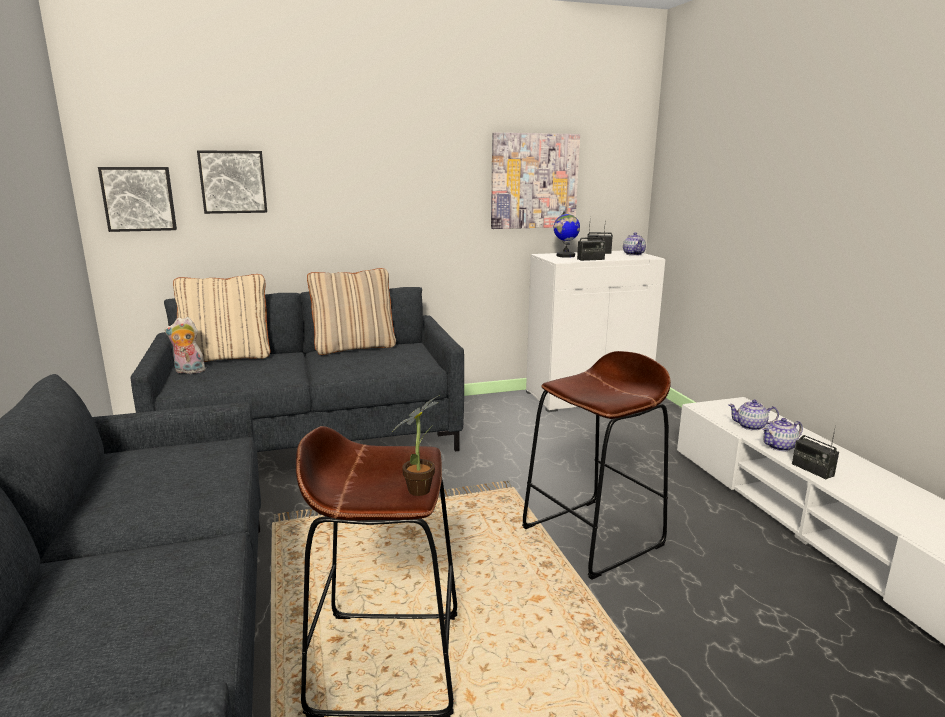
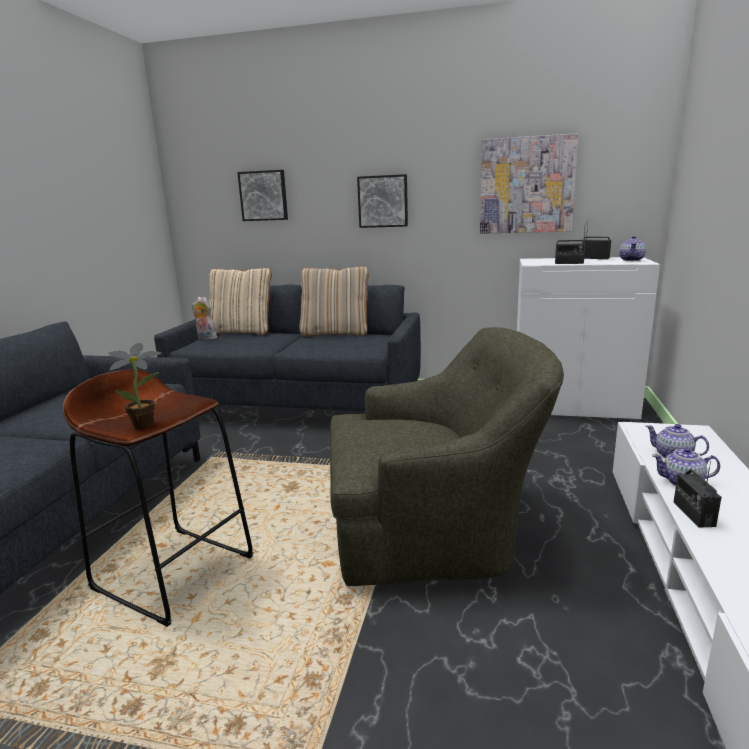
camera: 30 degrees right, 0 degrees up
picture [98,167,177,232] -> picture moved to [357,174,408,228]
brown stool [522,351,671,580] -> green armchair [330,327,564,586]
globe [554,210,580,258] -> none

